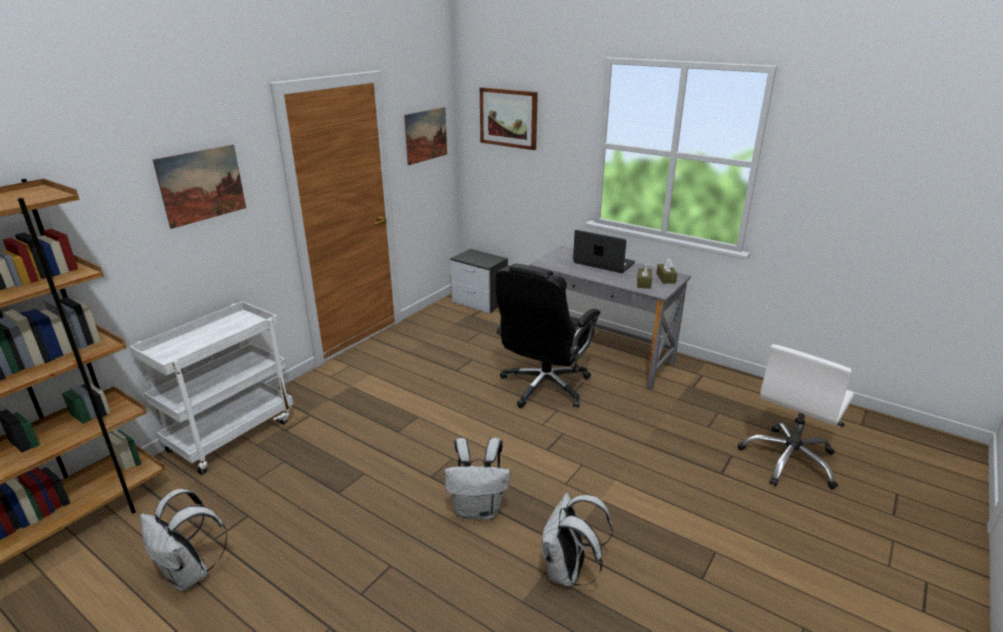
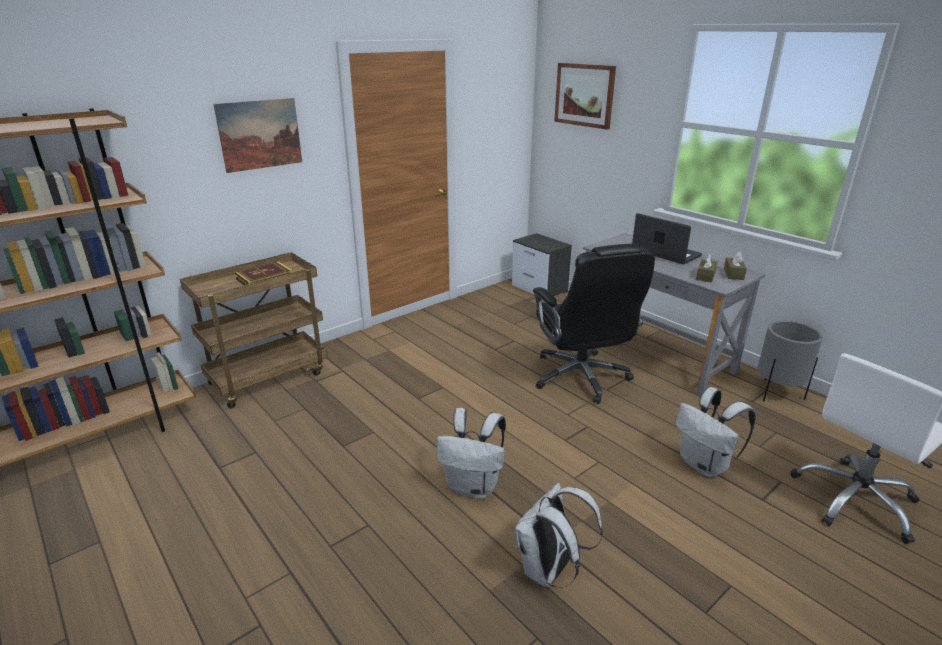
camera: 15 degrees right, 0 degrees up
white cart [129,301,293,475] -> brown cart [180,252,328,408]
white backpack [140,489,227,591] -> white backpack moved to [676,387,756,477]
picture [404,107,447,165] -> none
black office chair [496,264,600,408] -> black office chair turned 60 degrees counterclockwise [533,244,655,404]
none -> book [235,261,293,285]
none -> grey planter [757,321,823,401]

